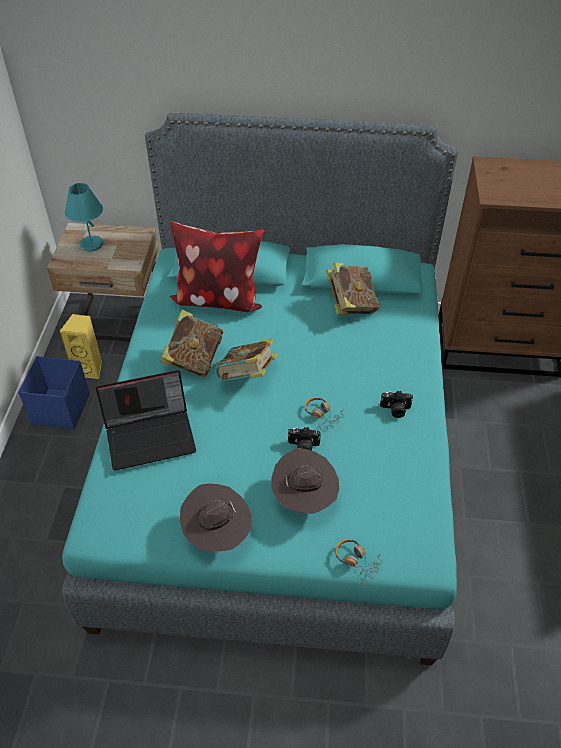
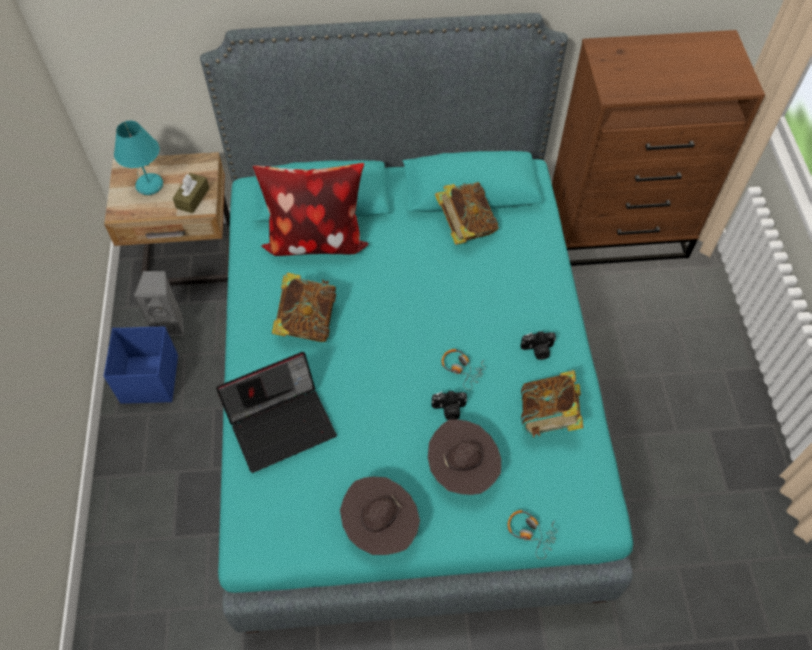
camera: 10 degrees left, 10 degrees up
yellow speaker [59,314,102,379] -> grey speaker [134,271,184,336]
book [215,338,278,382] -> book moved to [521,370,584,438]
none -> brown tissue box [173,173,209,213]

